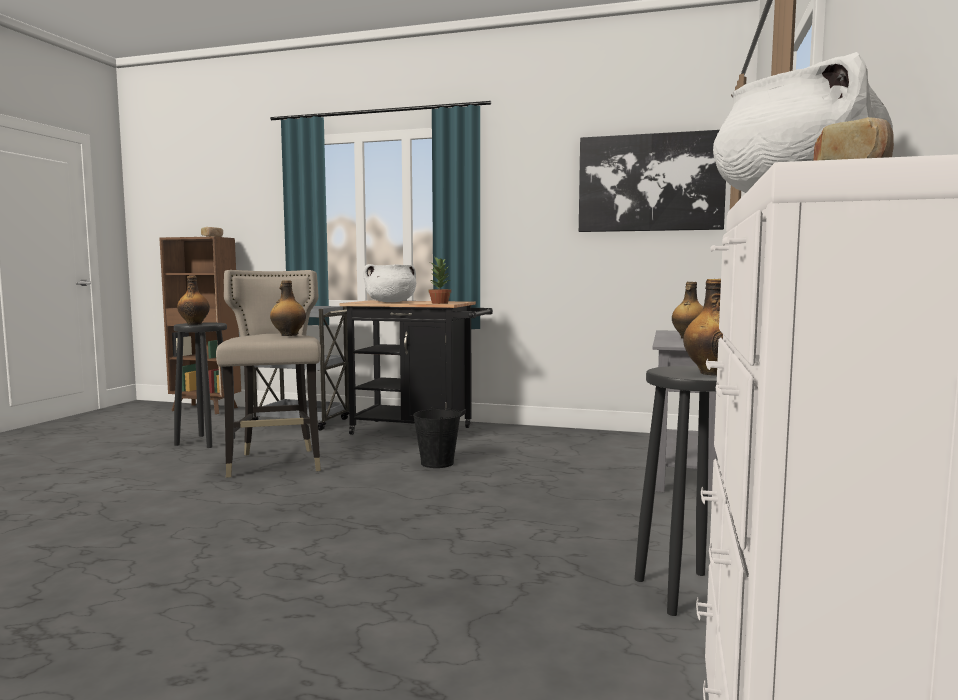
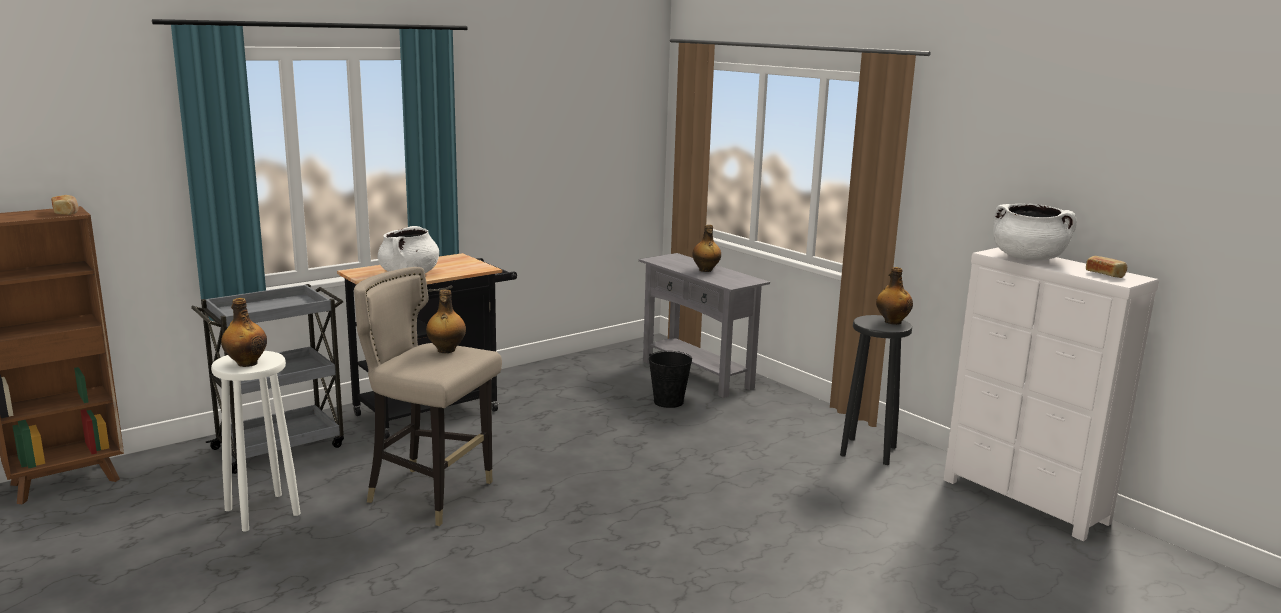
camera: 55 degrees left, 10 degrees up
black stool [174,323,235,448] -> white stool [211,351,301,532]
black bucket [413,407,461,468] -> black bucket moved to [649,351,692,408]
potted plant [429,256,451,304] -> none
picture [579,130,726,232] -> none

